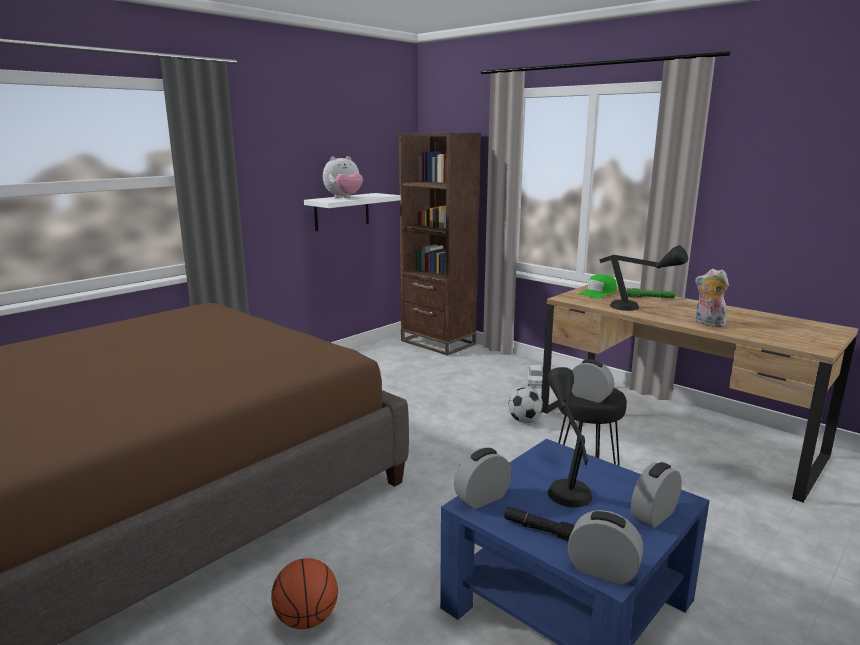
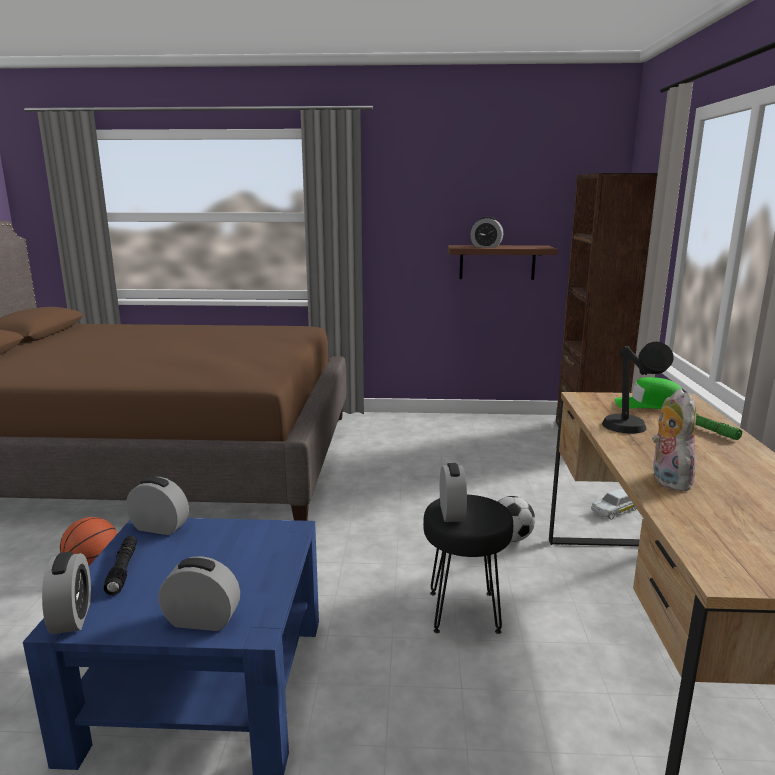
camera: 50 degrees right, 0 degrees up
white shelf [304,193,401,231] -> brown shelf [448,245,558,280]
plush toy [323,156,363,198] -> alarm clock [470,217,503,248]
black table lamp [547,367,592,507] -> none

